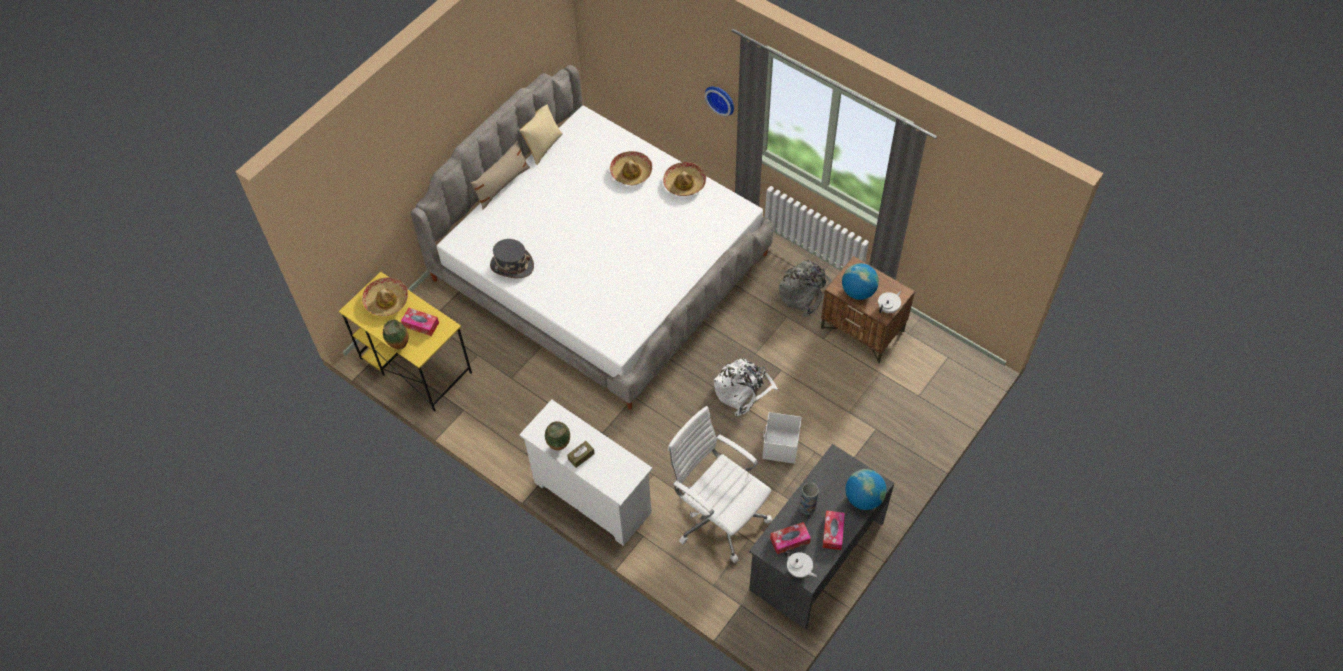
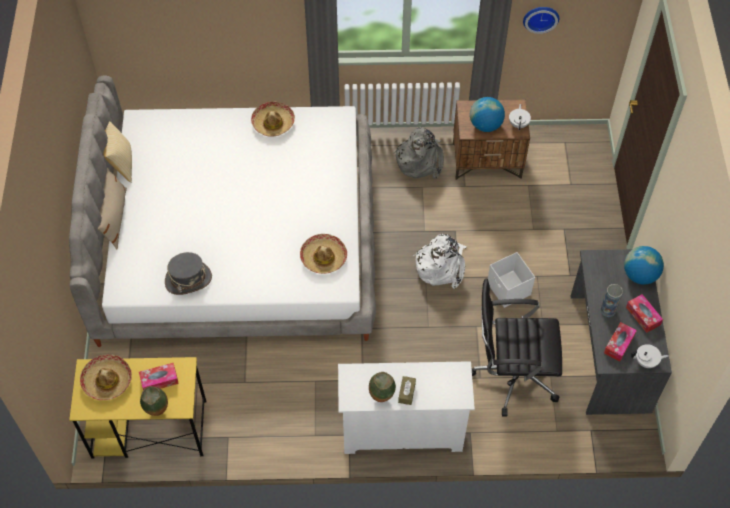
camera: 40 degrees left, 0 degrees up
hat [610,151,652,185] -> hat moved to [300,234,347,274]
white office chair [668,406,772,563] -> black office chair [472,279,562,417]
wall clock [704,87,734,116] -> wall clock moved to [523,7,559,34]

